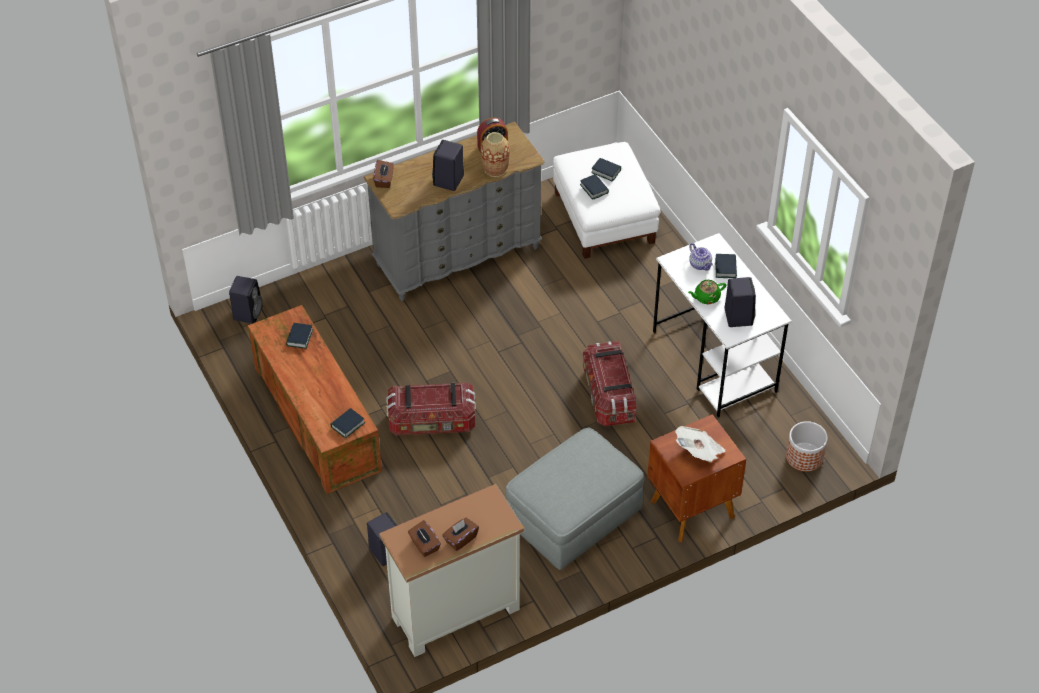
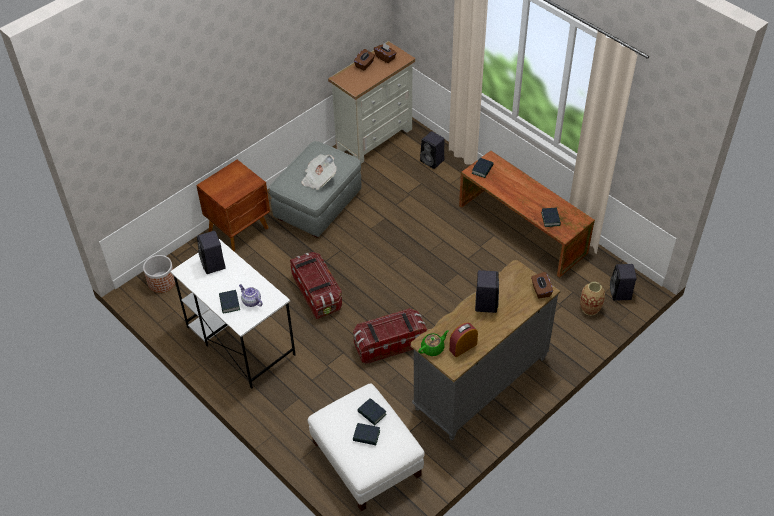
camera: 165 degrees right, 0 degrees up
storage box [386,383,476,436] -> storage box moved to [353,308,427,364]
vase [481,132,510,177] -> vase moved to [580,282,605,316]
newspaper [675,426,725,462] -> newspaper moved to [301,154,337,190]
green teapot [688,280,726,304] -> green teapot moved to [418,330,449,356]

